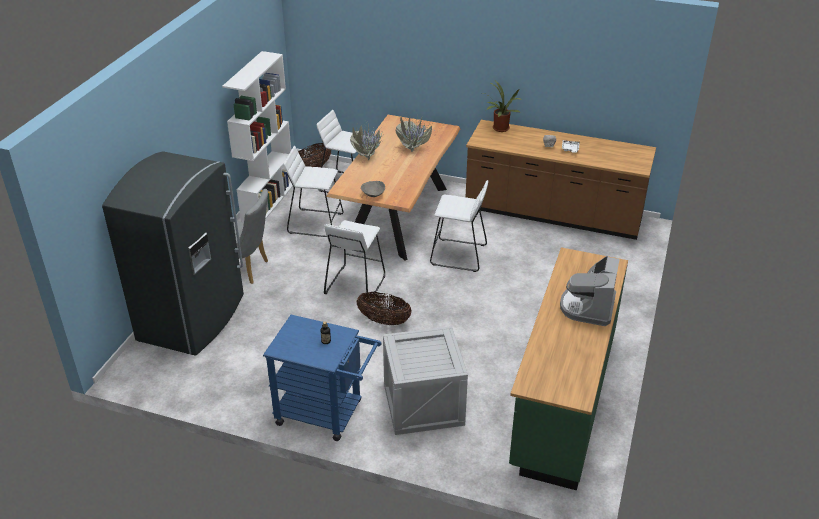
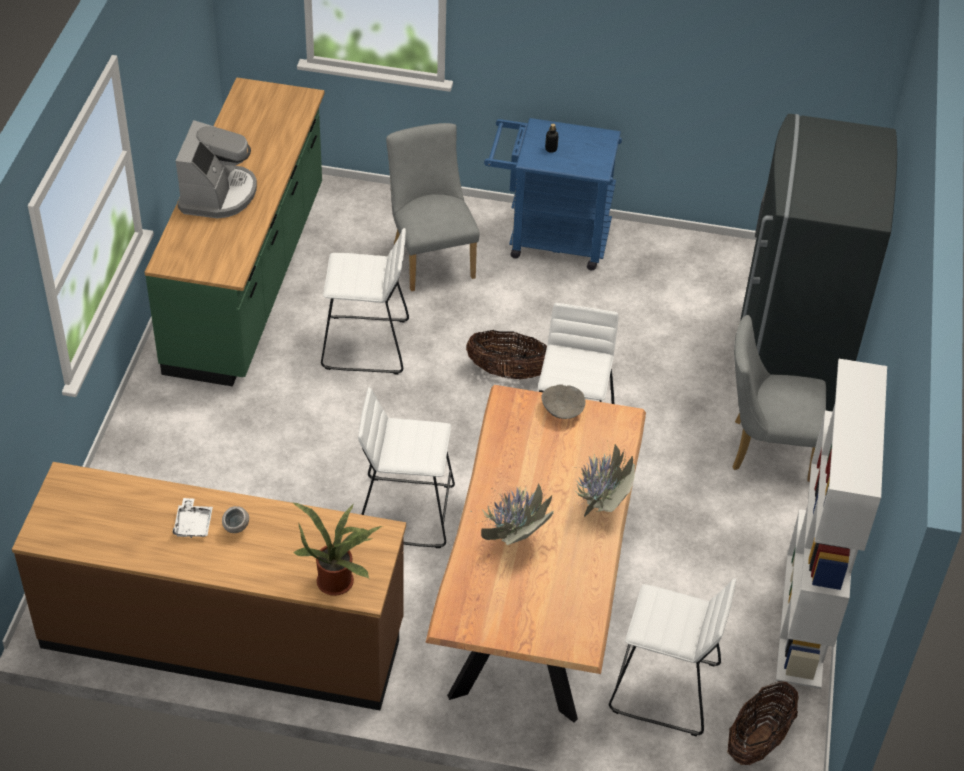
camera: 170 degrees right, 10 degrees up
white stool [284,146,344,237] -> white stool moved to [321,228,409,375]
crate [383,326,468,435] -> grey chair [386,123,480,291]

